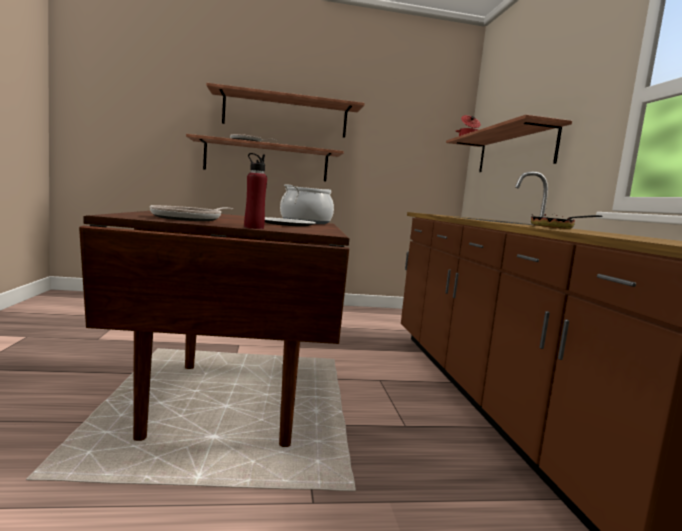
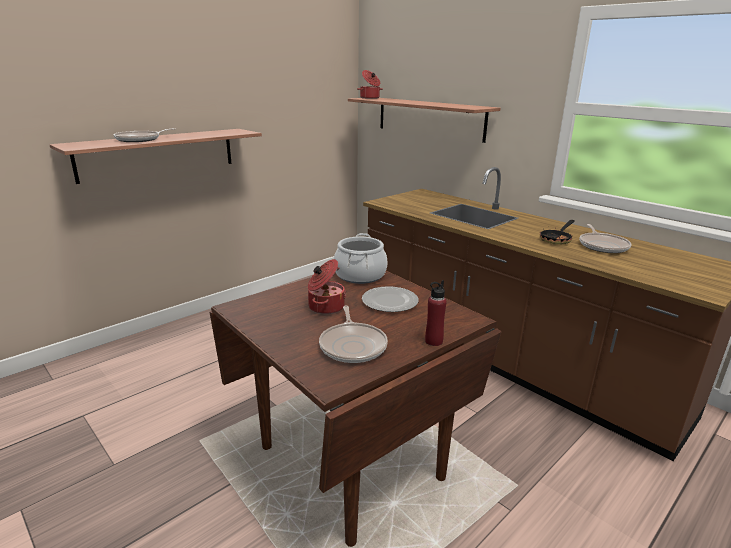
camera: 35 degrees left, 15 degrees up
shelf [206,83,365,138] -> none
none -> cooking pot [308,259,346,314]
none -> frying pan [580,224,632,253]

